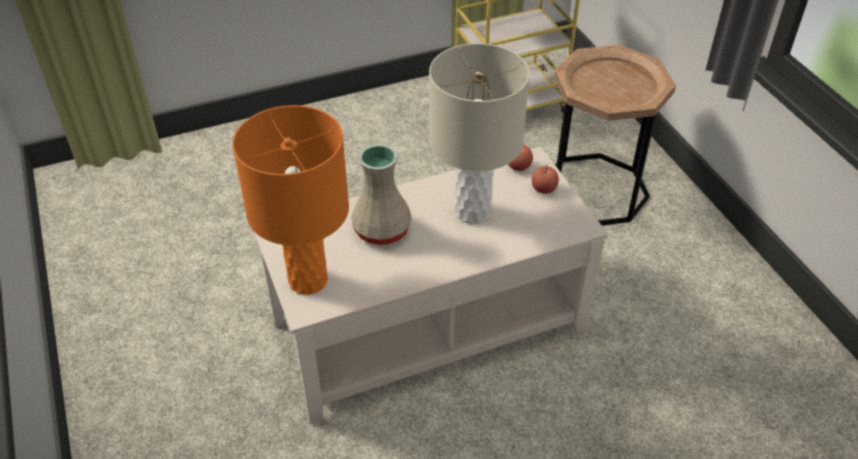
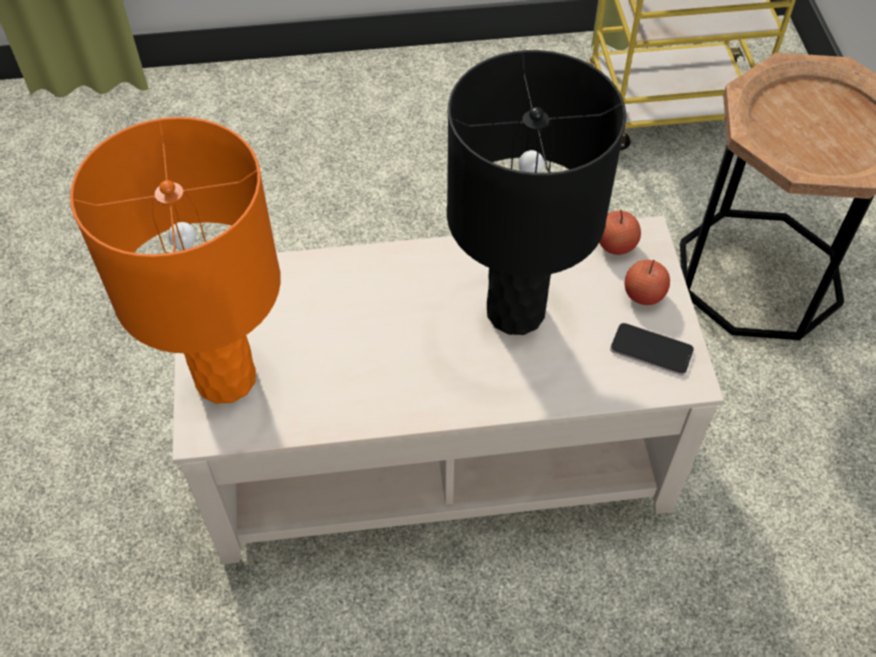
camera: 15 degrees right, 10 degrees up
beige vase [351,144,412,245] -> none
beige table lamp [429,43,530,224] -> black table lamp [447,50,626,335]
none -> phone [610,323,694,376]

